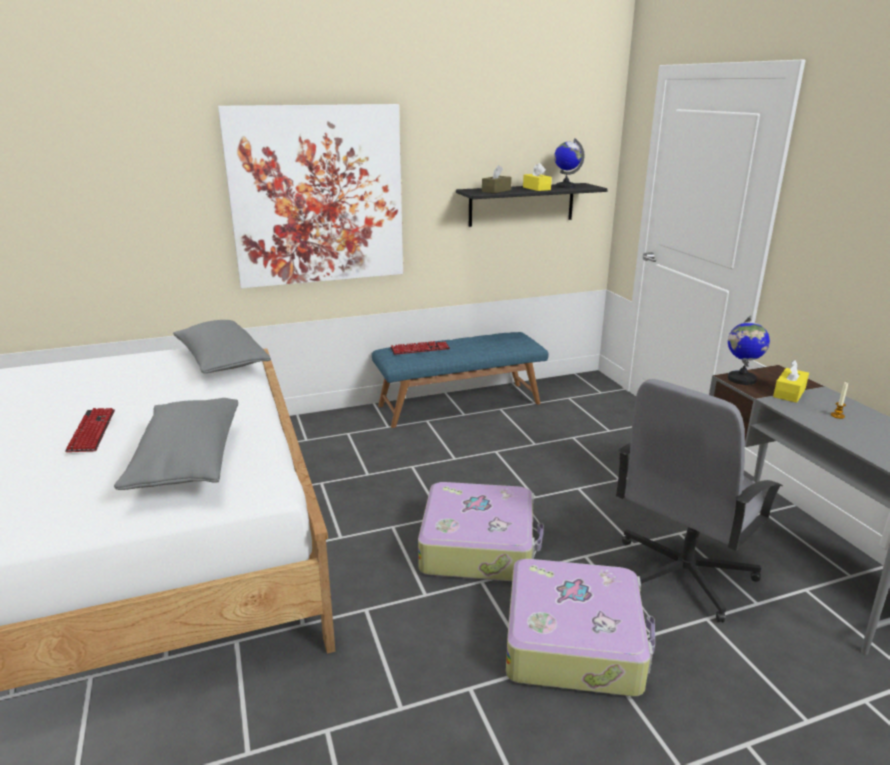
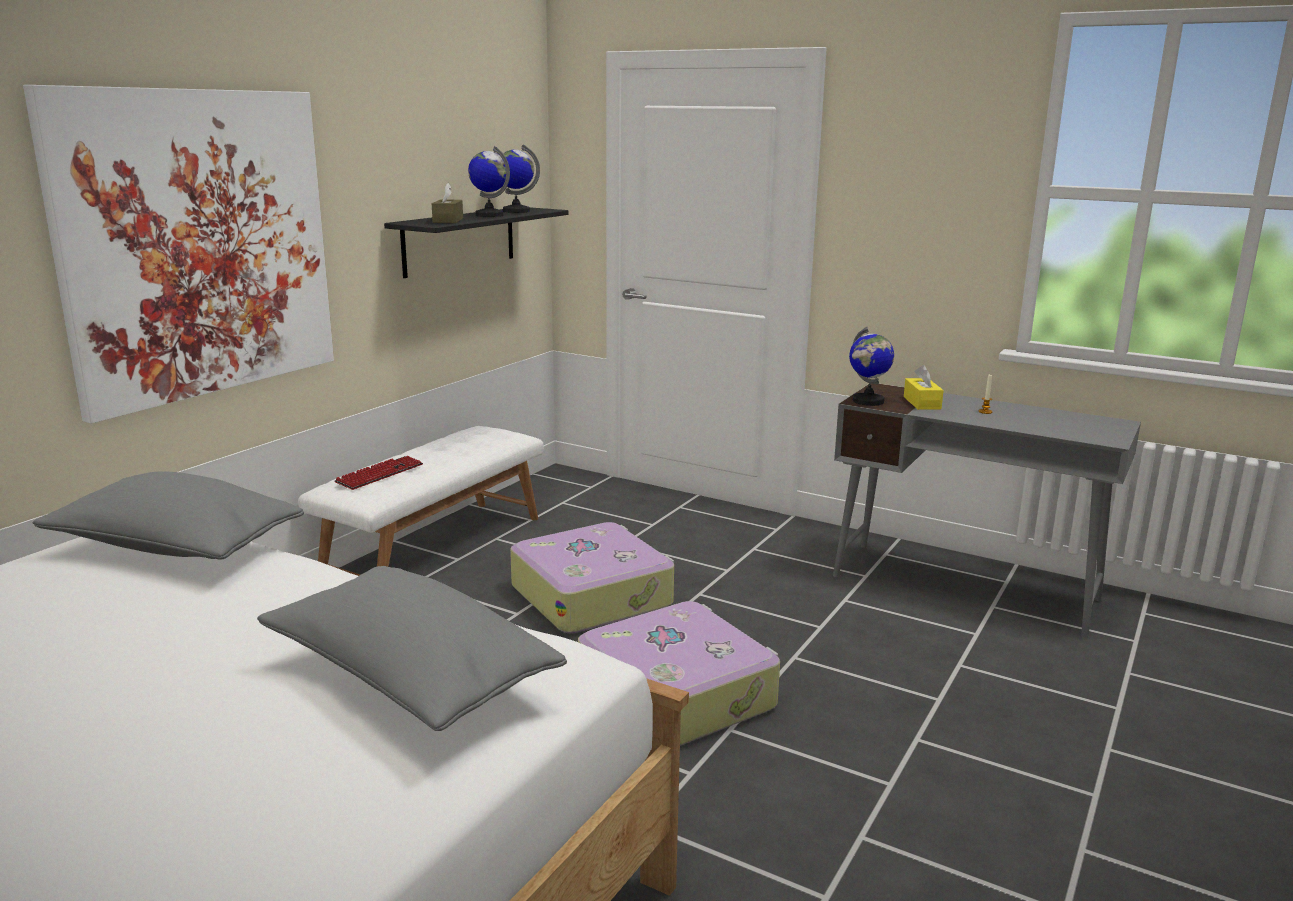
camera: 40 degrees left, 5 degrees down
keyboard [65,408,115,452] -> none
blue bench [372,332,549,428] -> white bench [298,426,544,576]
suitcase [506,559,655,696] -> suitcase moved to [510,522,674,633]
yellow tissue box [523,163,552,191] -> globe [468,146,510,217]
grey office chair [616,379,783,623] -> none

